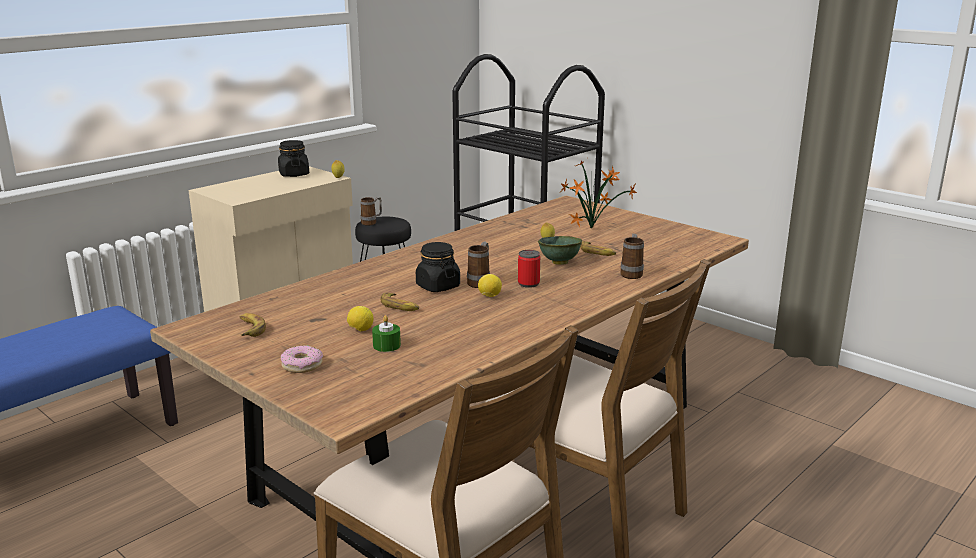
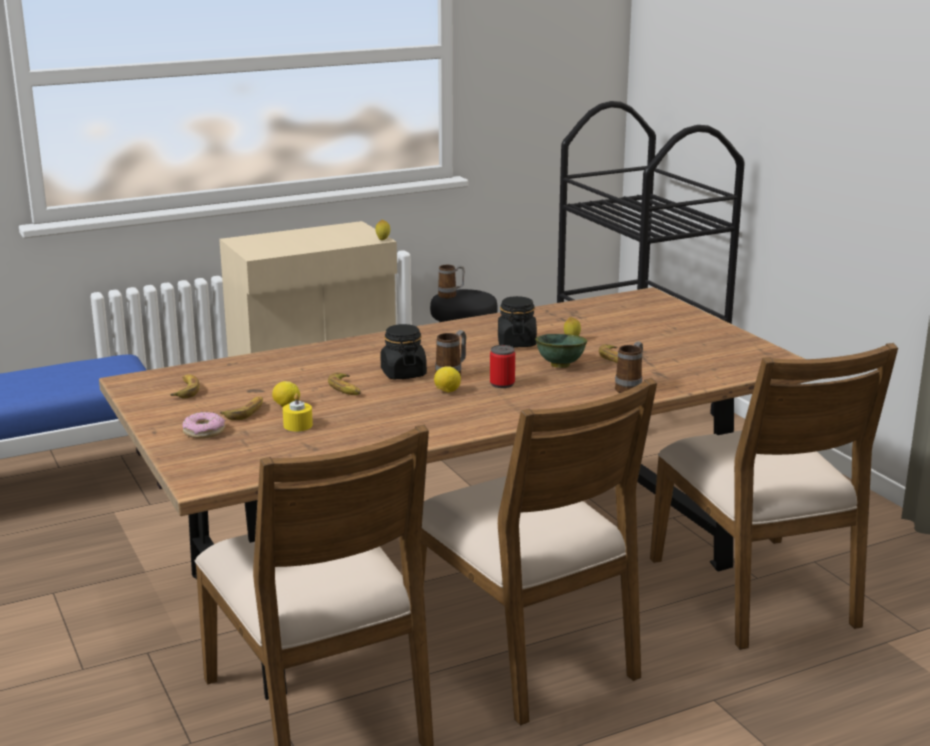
camera: 20 degrees right, 0 degrees up
black jar [278,140,309,177] -> black jar moved to [498,296,537,347]
green candle [372,315,401,352] -> yellow candle [283,393,313,431]
potted plant [559,159,637,229] -> none
none -> banana [220,396,263,420]
none -> brown chair [650,343,898,650]

